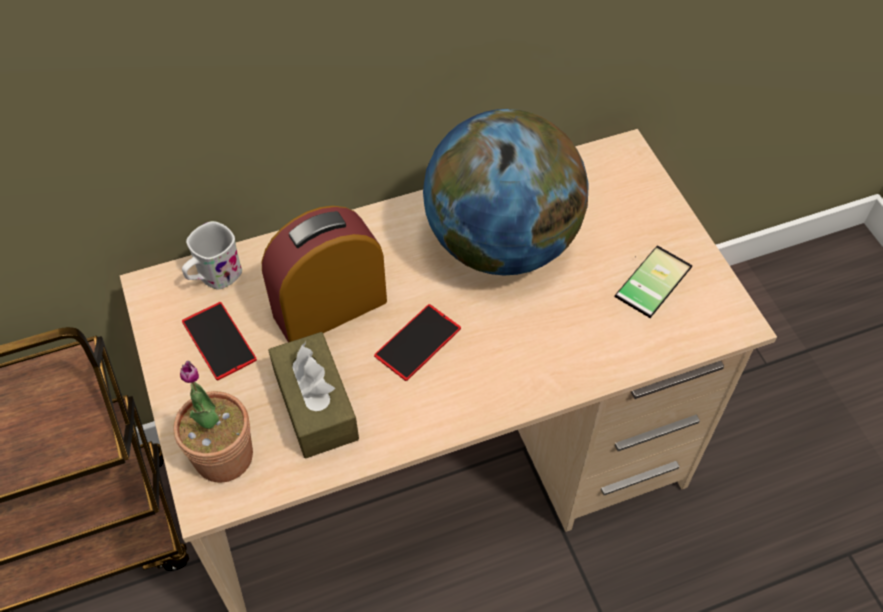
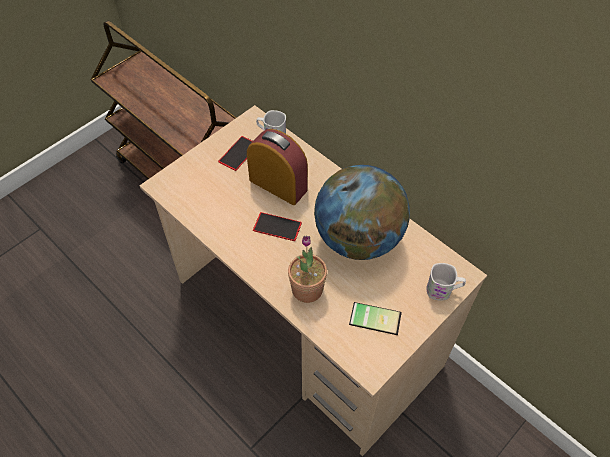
camera: 65 degrees right, 0 degrees up
potted plant [173,361,253,483] -> potted plant moved to [288,235,327,303]
brown tissue box [268,332,359,459] -> none
none -> white mug [427,263,466,301]

